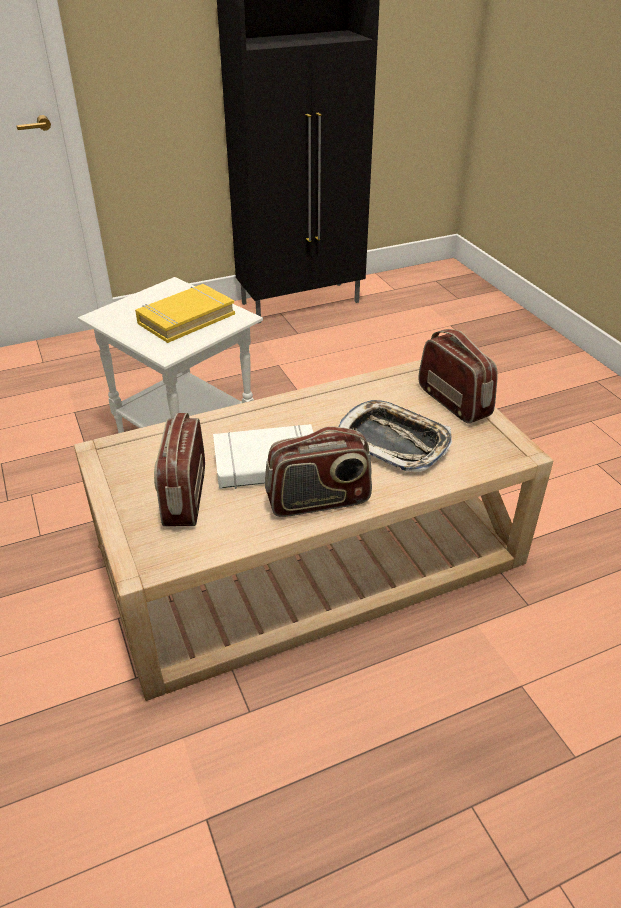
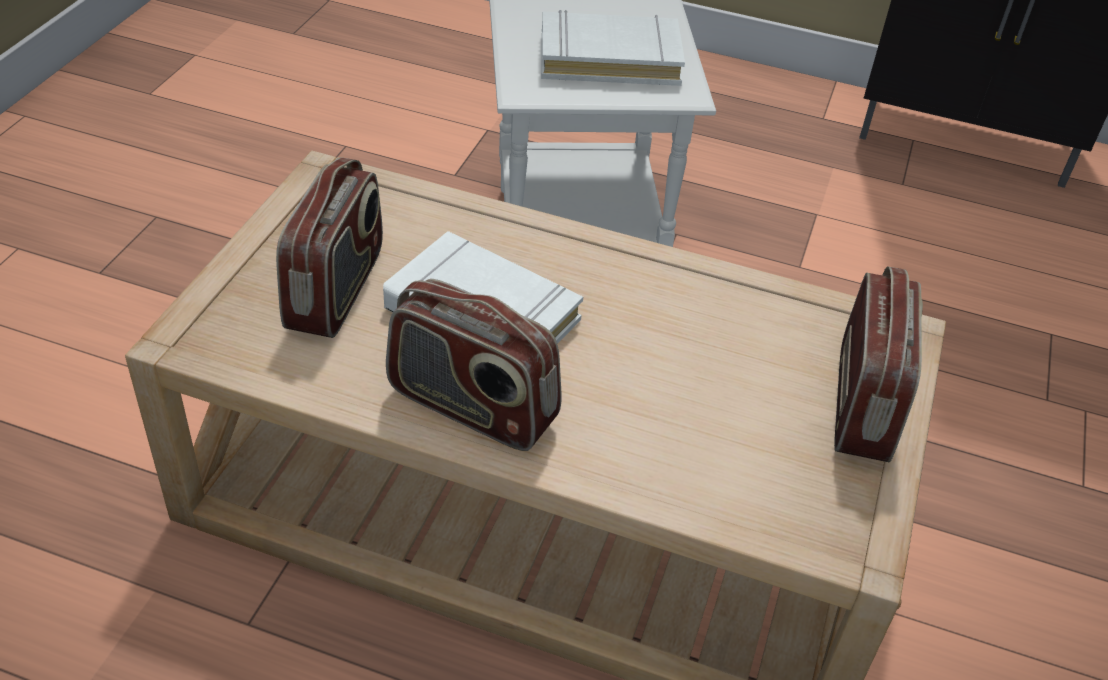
camera: 40 degrees right, 5 degrees up
yellow book [135,284,235,343] -> white book [541,10,685,86]
radio [154,413,205,526] -> radio turned 150 degrees clockwise [276,157,383,338]
tray [339,400,452,472] -> none

